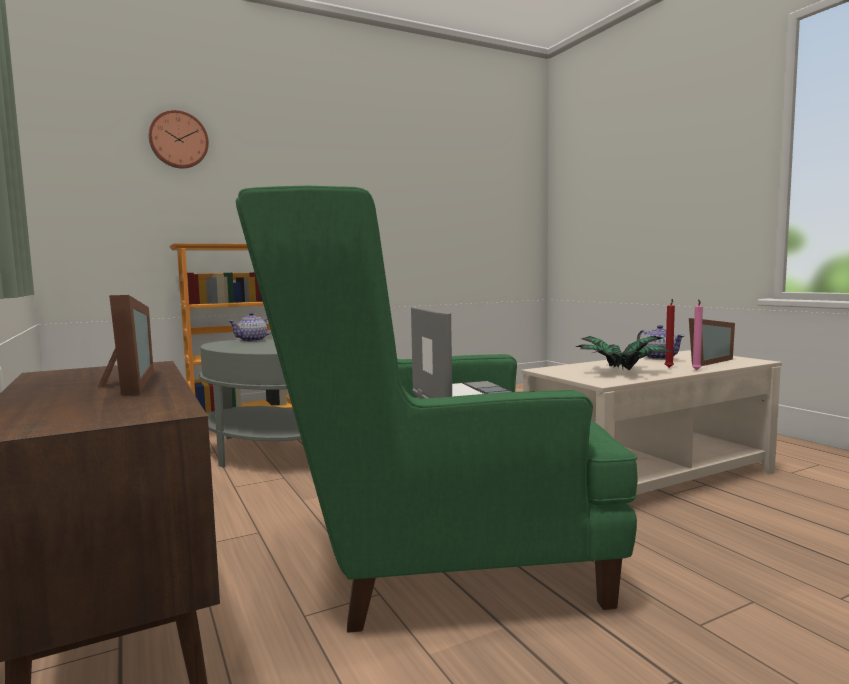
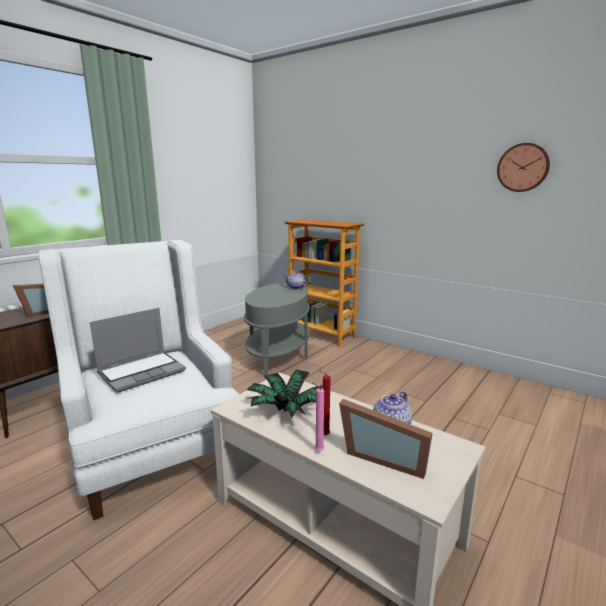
camera: 65 degrees right, 10 degrees up
wall clock [149,110,209,169] -> wall clock moved to [497,143,550,192]
green armchair [236,186,638,633] -> white armchair [39,240,239,520]

